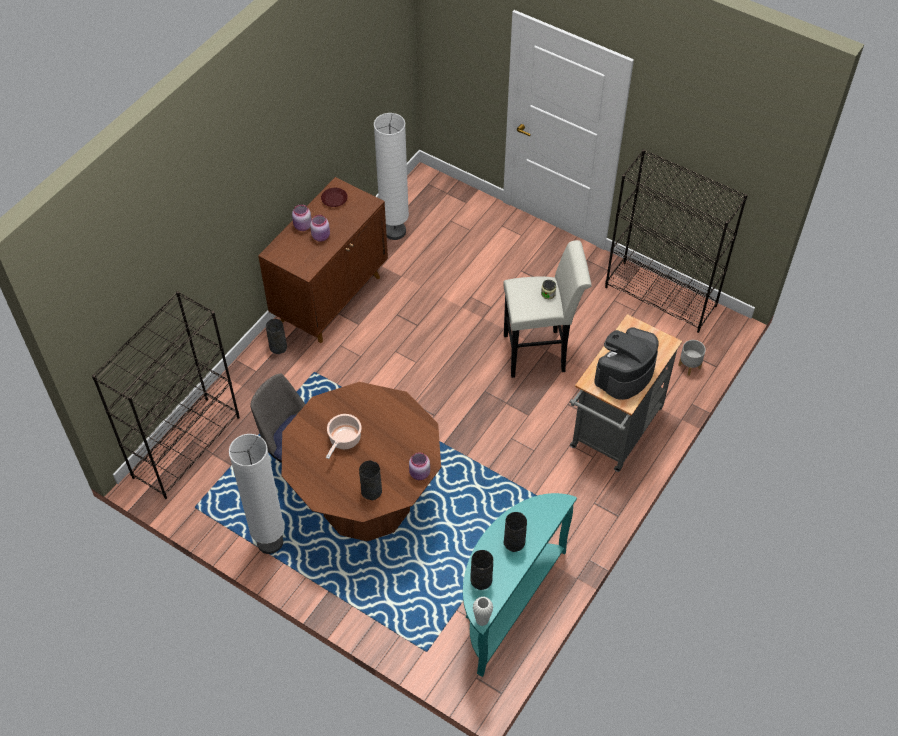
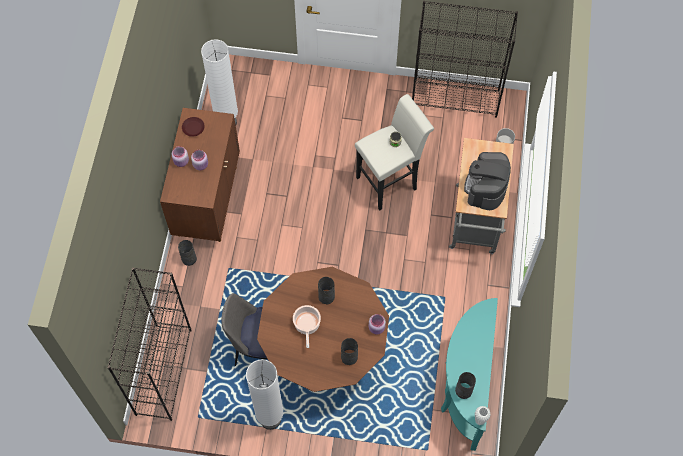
camera: 25 degrees left, 10 degrees up
grey vase [504,512,527,552] -> grey vase moved to [318,277,335,304]

